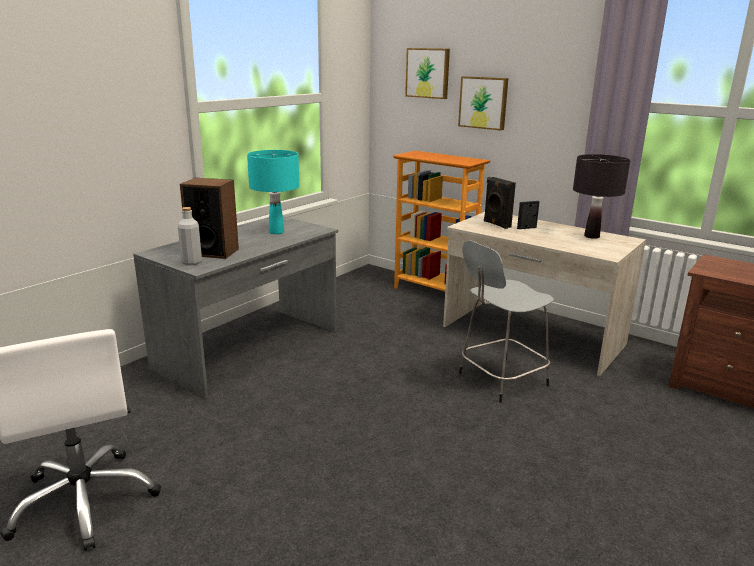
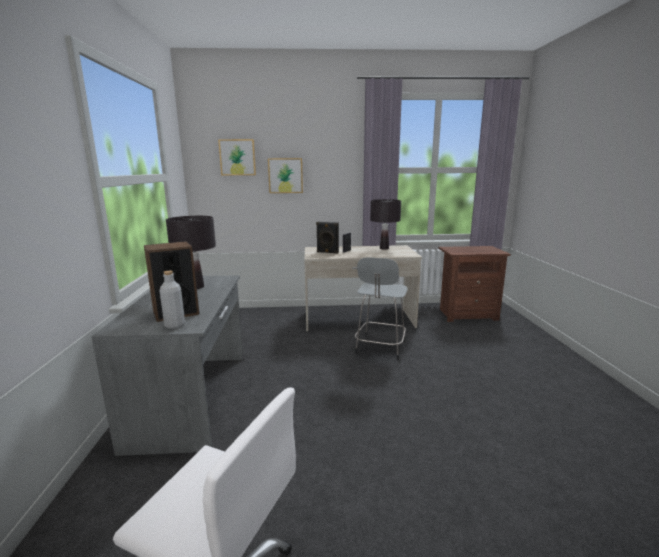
camera: 40 degrees left, 5 degrees down
turquoise table lamp [247,150,300,234] -> black table lamp [166,216,216,289]
bookcase [393,151,491,291] -> none

